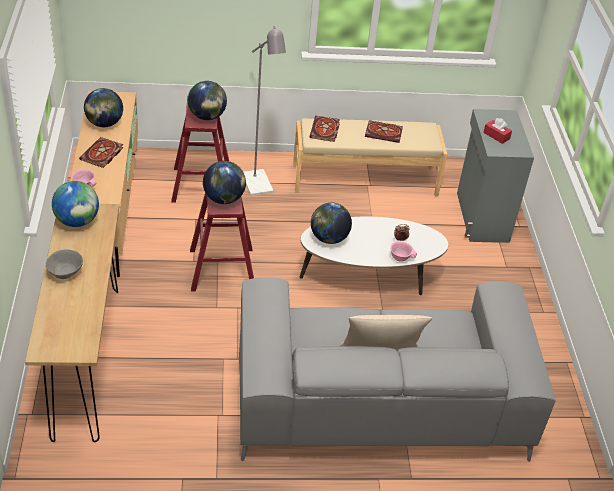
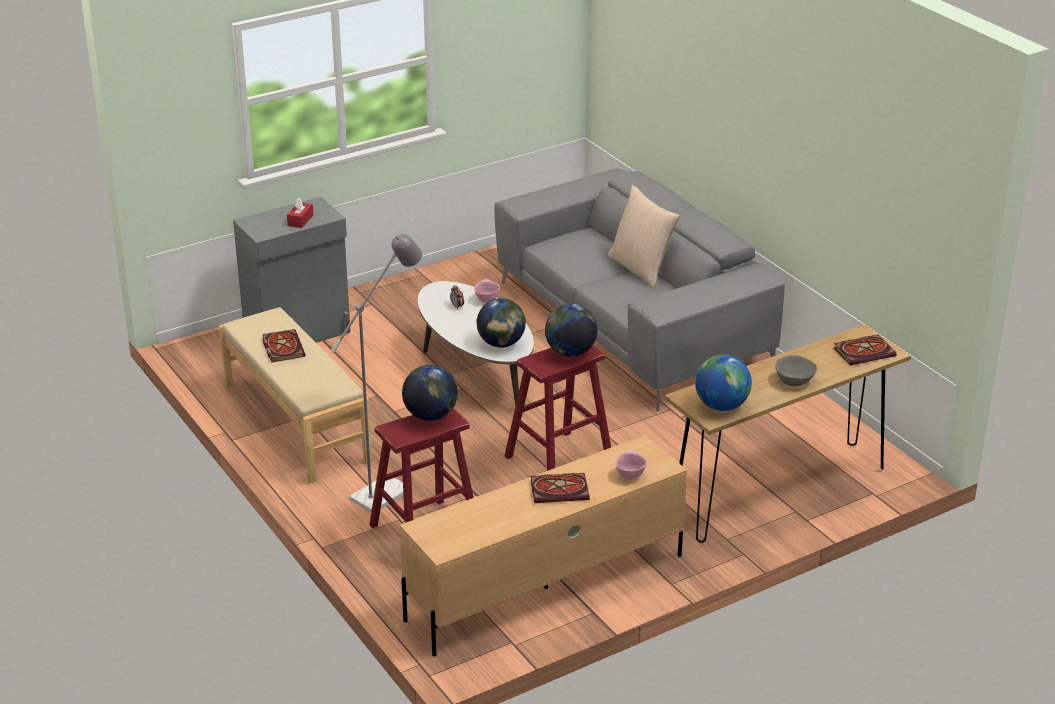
camera: 115 degrees left, 10 degrees down
globe [84,88,123,127] -> none
book [310,116,340,142] -> book moved to [833,334,897,365]

